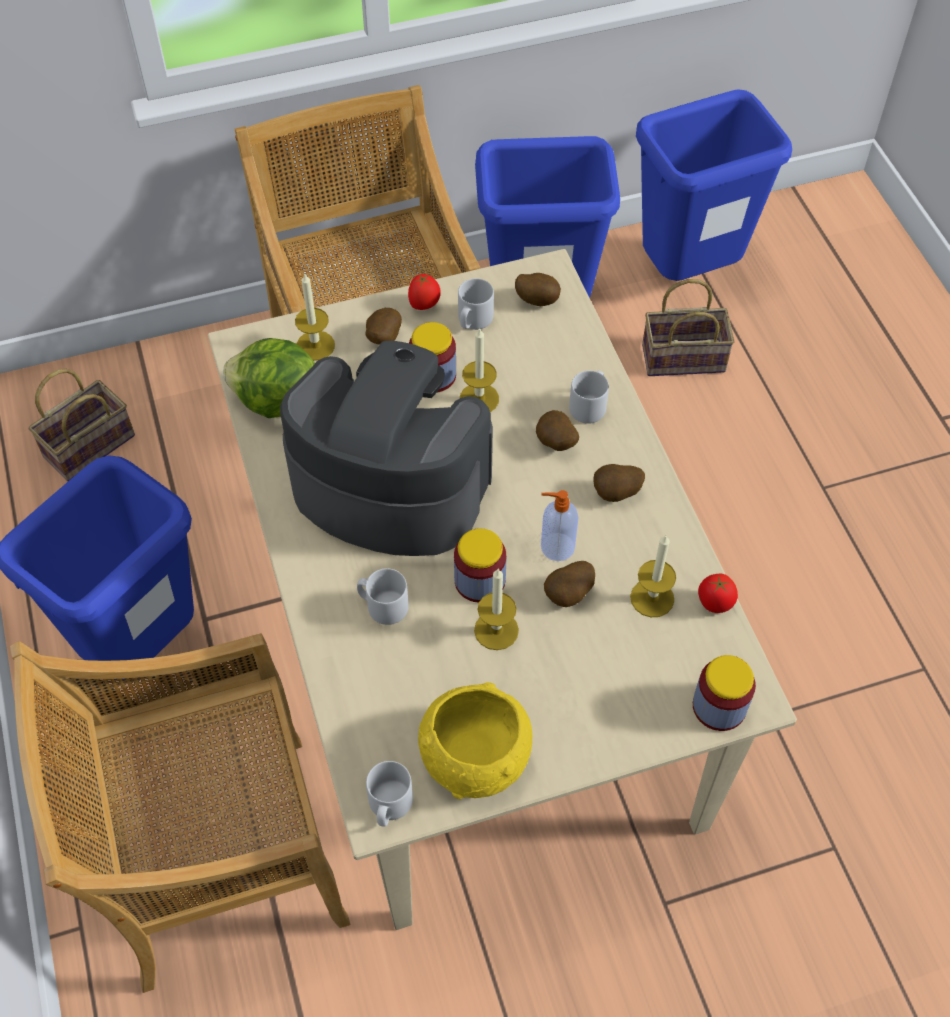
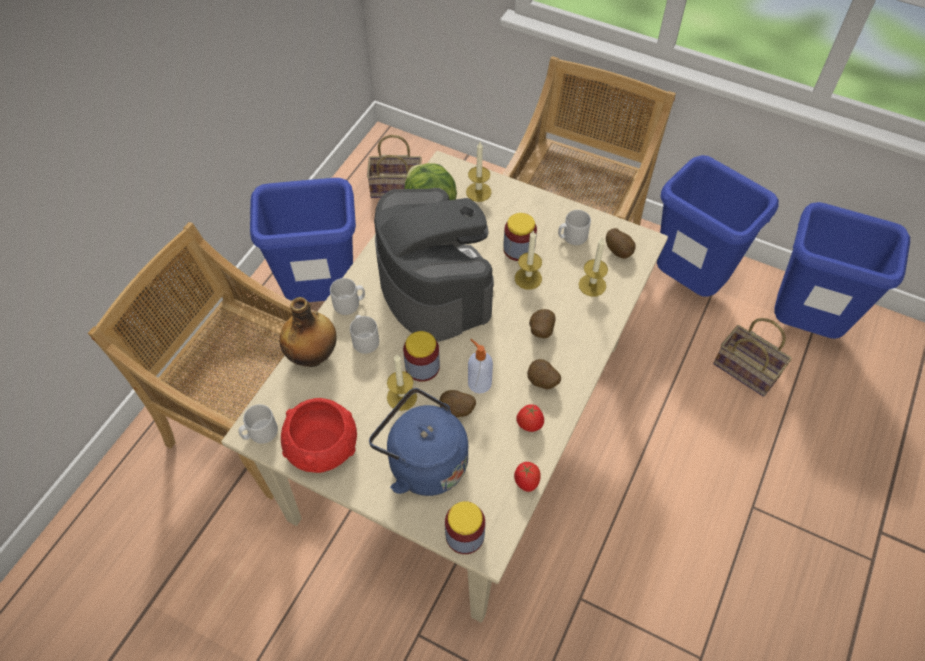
camera: 45 degrees right, 0 degrees up
potato [366,308,402,345] -> none
tomato [408,274,441,310] -> tomato moved to [516,404,544,432]
yellow bowl [418,682,532,799] -> red bowl [281,398,357,473]
grey mug [569,371,609,424] -> grey mug moved to [330,278,365,315]
candle [630,535,676,617] -> candle moved to [579,238,608,297]
none -> bottle [279,297,337,367]
none -> blue kettle [369,388,468,496]

